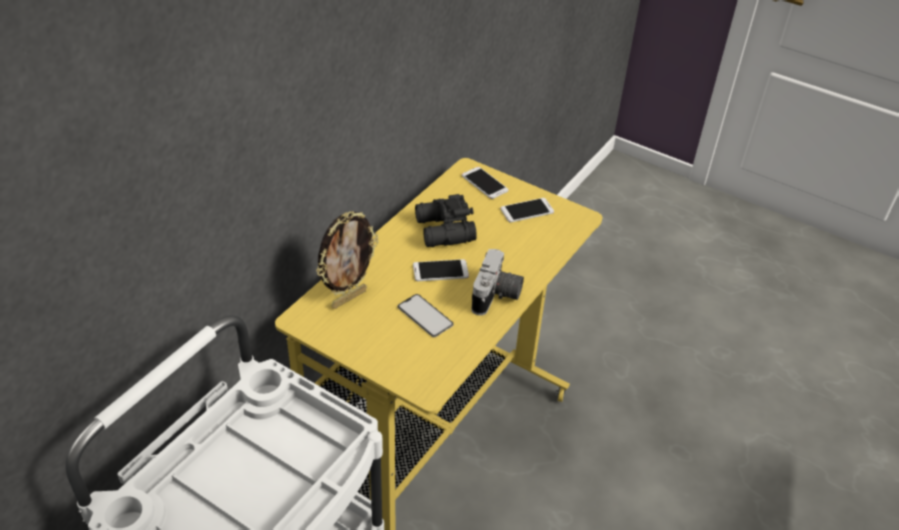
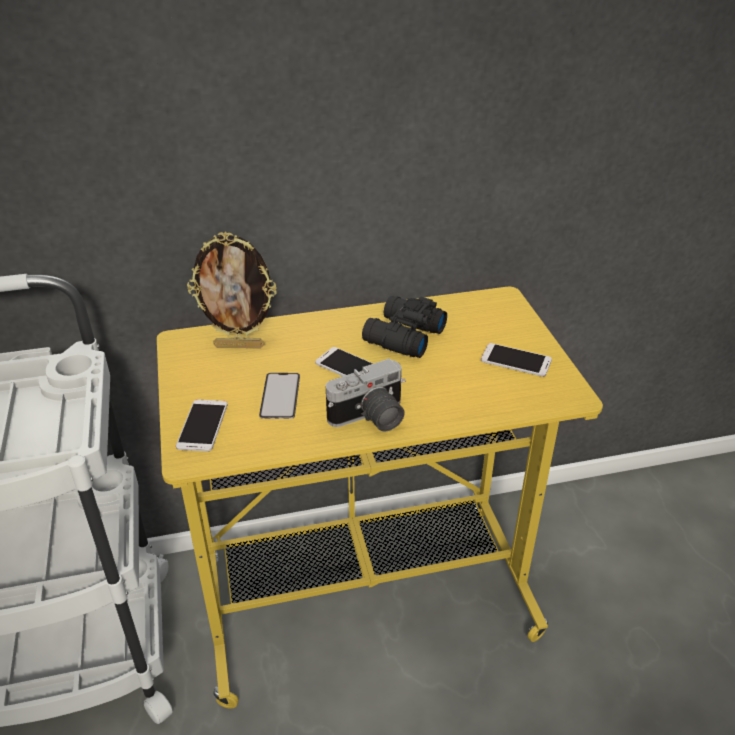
camera: 45 degrees right, 5 degrees down
phone [462,167,509,199] -> phone moved to [176,399,228,452]

